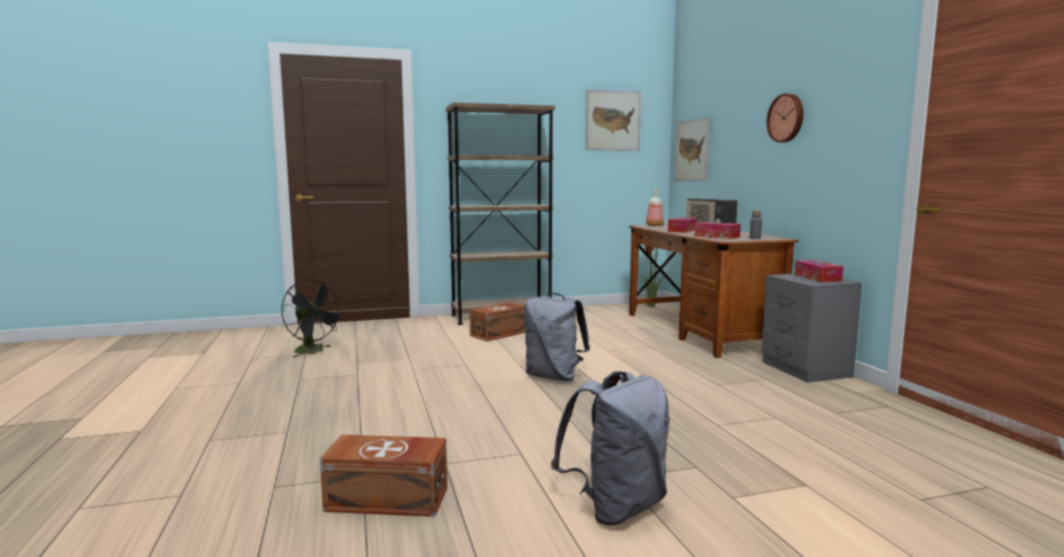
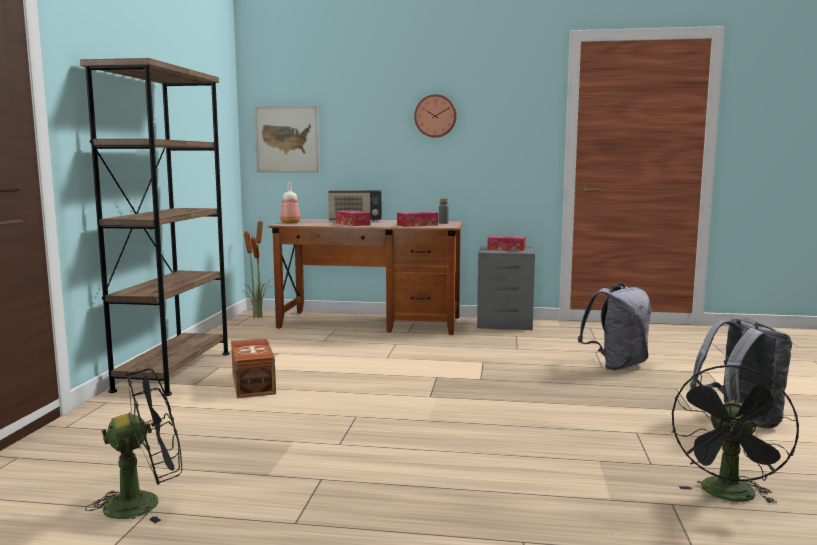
camera: 65 degrees left, 0 degrees up
brown storage box [320,435,447,517] -> black fan [672,365,799,504]
grey backpack [524,293,590,381] -> grey backpack moved to [578,283,651,370]
picture [586,89,641,151] -> none

